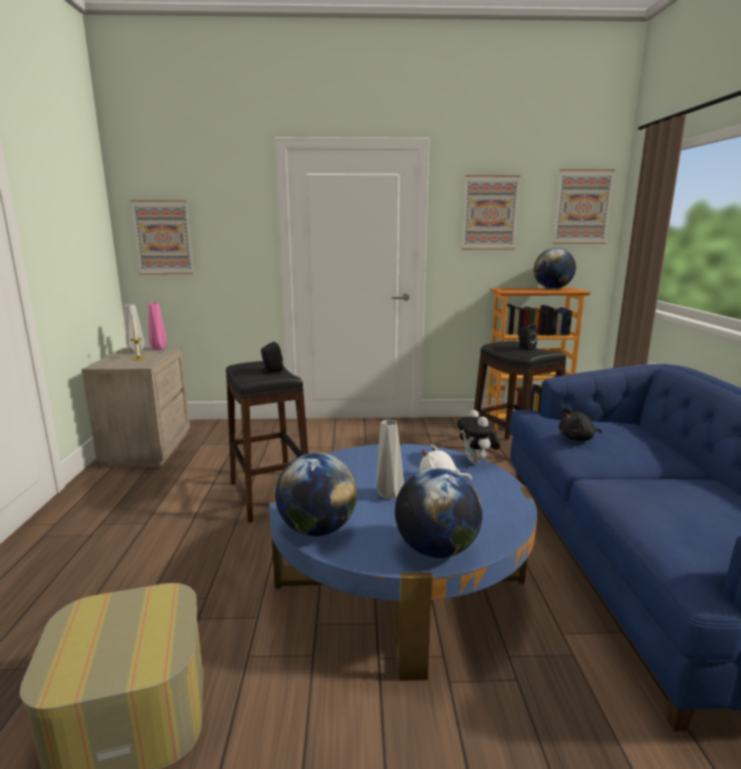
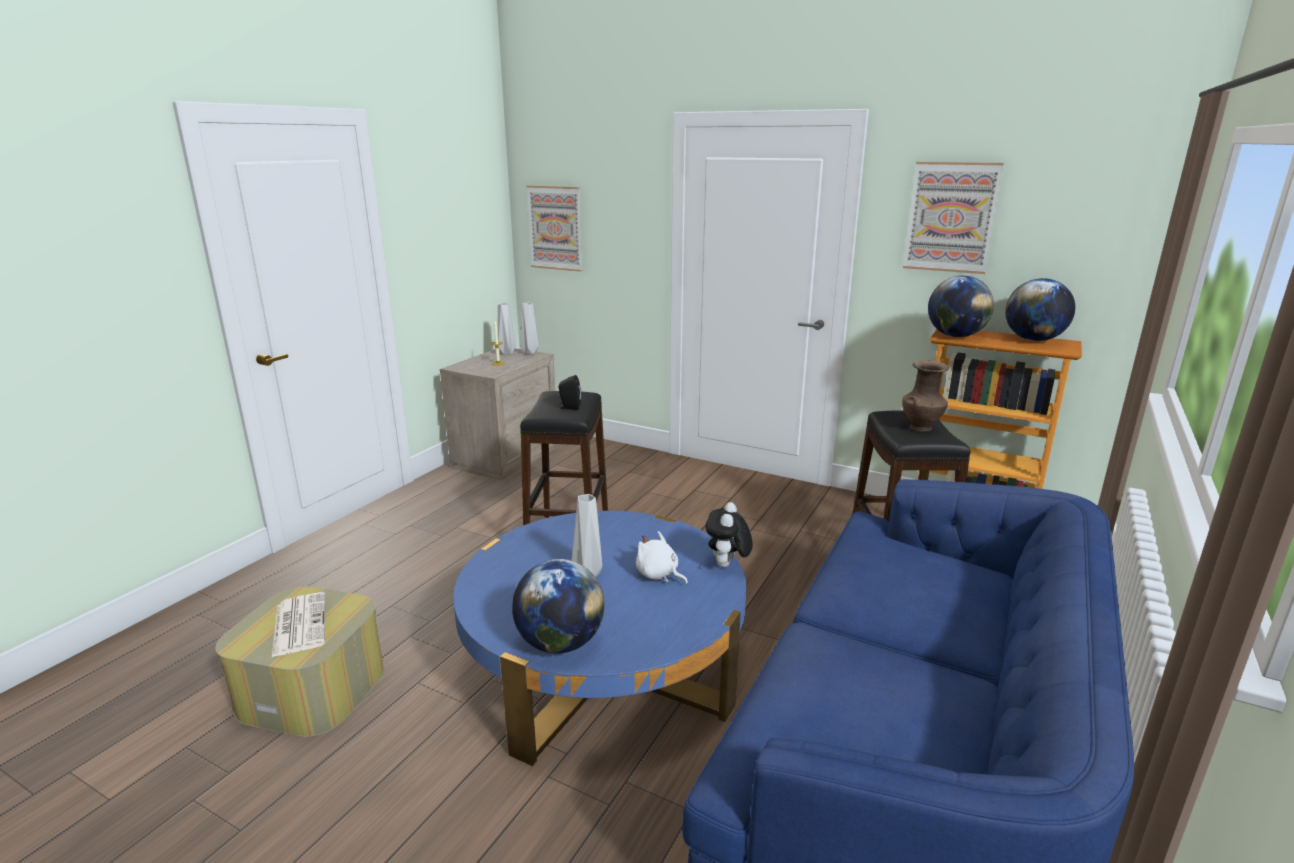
camera: 30 degrees right, 5 degrees up
pink vase [148,303,167,350] -> grey vase [520,303,538,355]
globe [275,453,357,536] -> globe moved to [928,276,994,337]
black speaker [518,324,537,350] -> brown vase [902,360,949,431]
picture [553,169,615,244] -> none
black plush toy [559,407,602,441] -> none
none -> newspaper [272,592,325,657]

